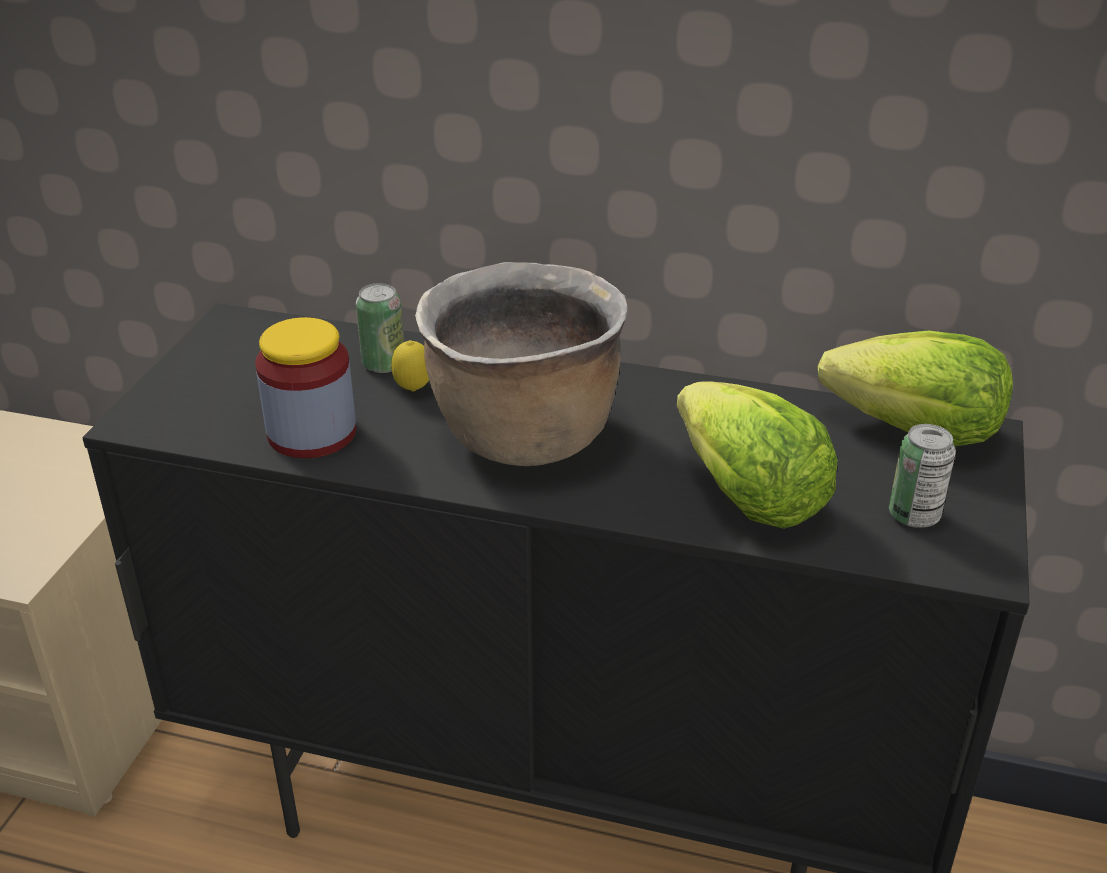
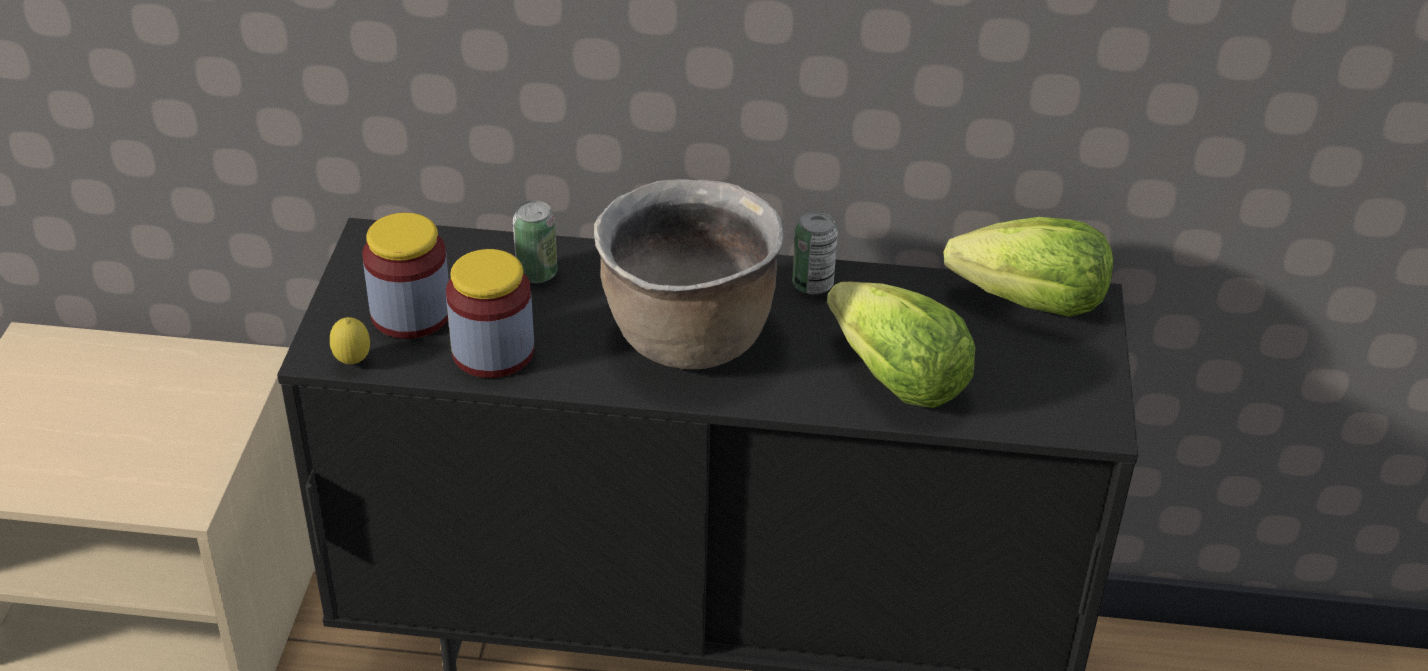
camera: 10 degrees left, 5 degrees up
lemon [391,340,429,391] -> lemon moved to [330,317,370,364]
can [889,424,956,528] -> can moved to [792,212,838,295]
none -> jar [362,213,449,339]

